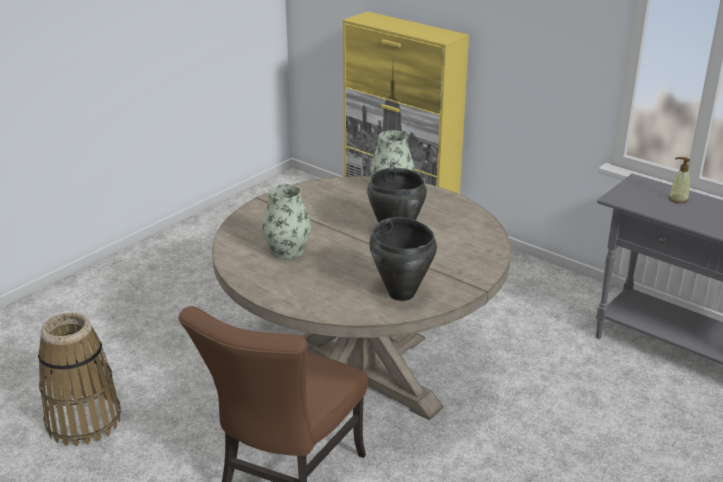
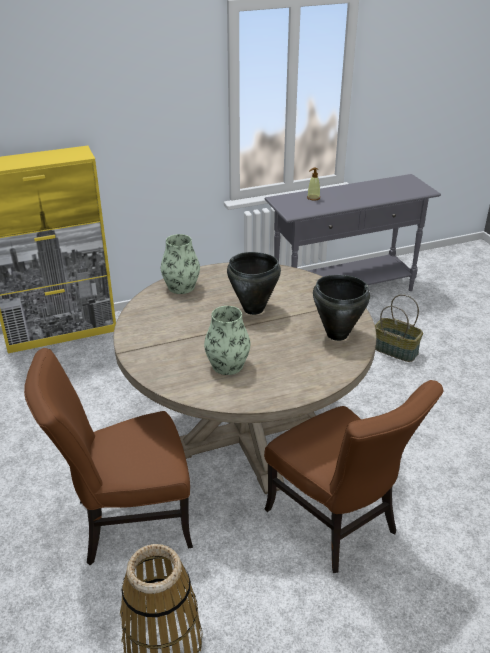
camera: 60 degrees left, 5 degrees up
none -> brown chair [24,348,193,565]
none -> basket [375,294,423,362]

